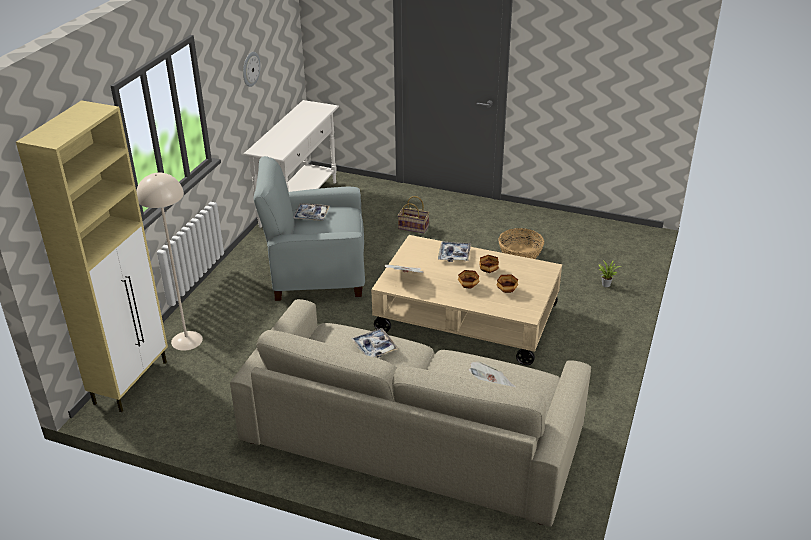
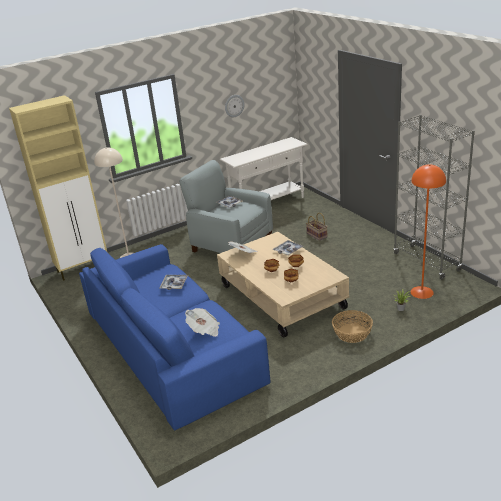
camera: 40 degrees right, 5 degrees down
beige sofa [230,299,591,527] -> blue sofa [79,244,271,430]
basket [498,228,544,259] -> basket moved to [332,310,373,343]
none -> grey bookcase [393,115,475,279]
none -> orange floor lamp [410,164,446,299]

